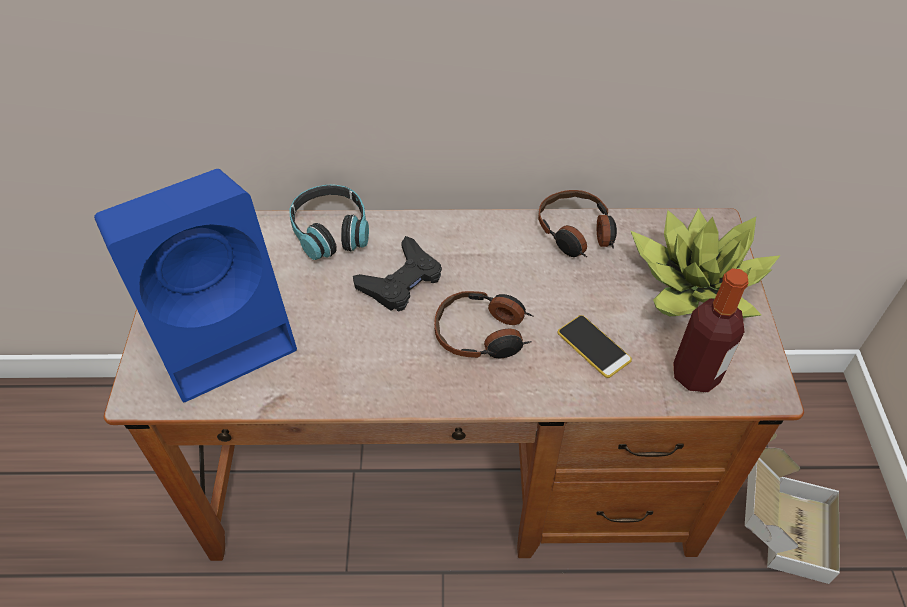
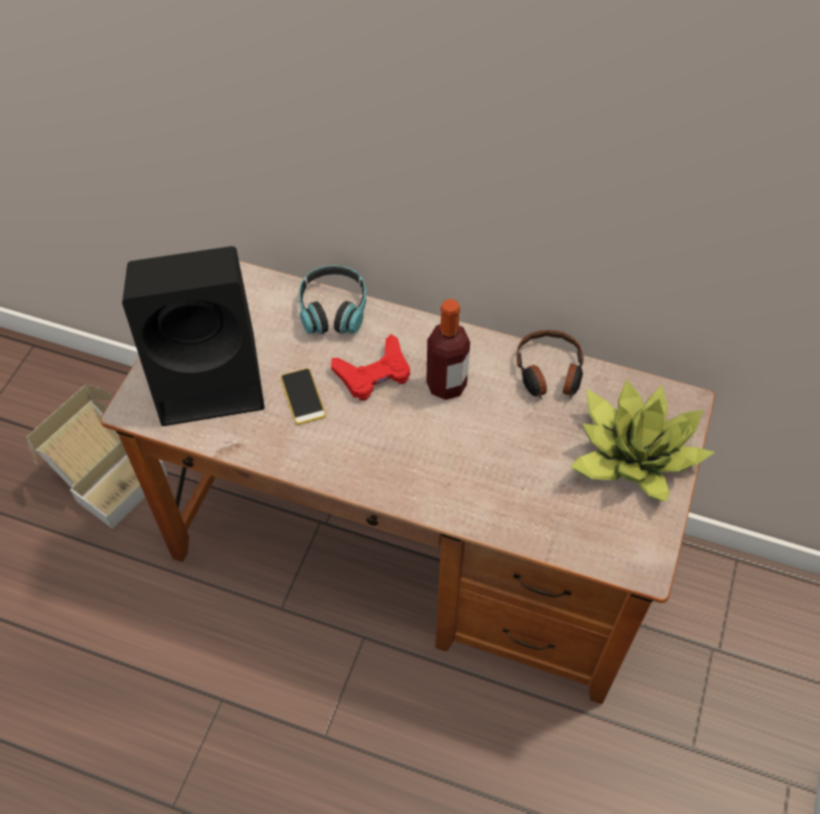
camera: 20 degrees right, 5 degrees up
blue speaker [94,169,297,402] -> black speaker [122,246,265,426]
black game controller [353,236,442,312] -> red game controller [331,334,410,400]
headphones [434,291,533,358] -> none
phone [558,315,632,378] -> phone moved to [281,368,326,425]
bottle [673,268,749,393] -> bottle moved to [426,299,470,400]
cardboard box [745,433,840,584] -> cardboard box moved to [26,385,168,529]

